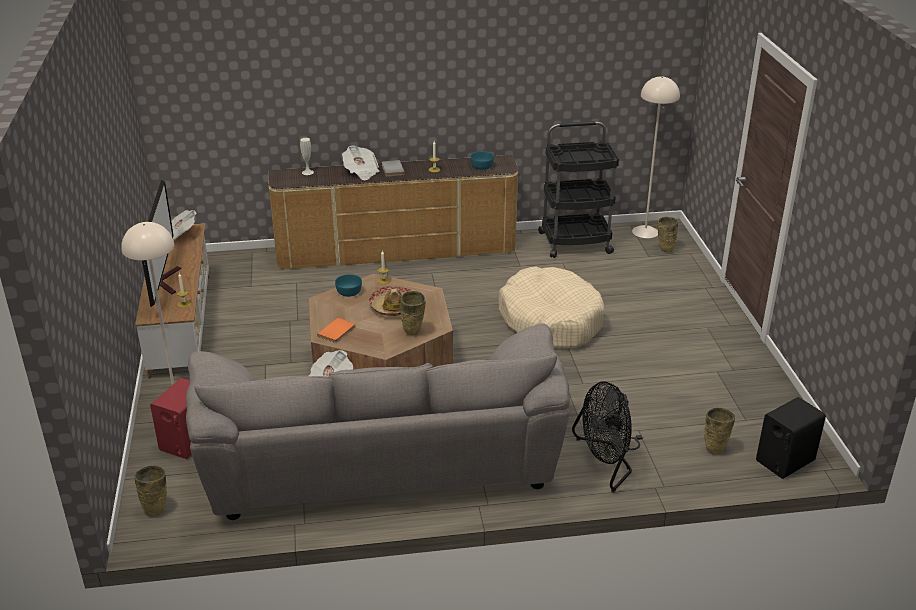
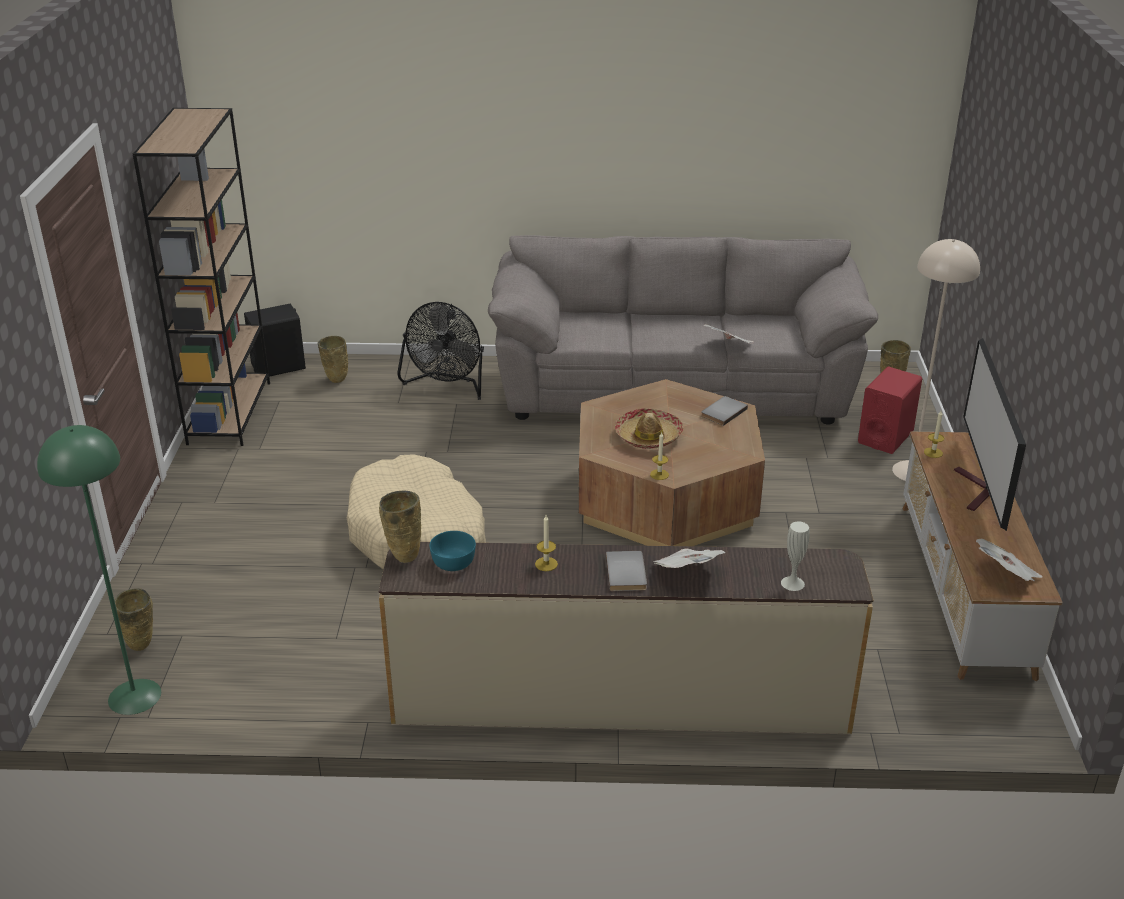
camera: 170 degrees left, 0 degrees up
orange book [317,318,355,343] -> grey book [701,396,748,426]
turquoise bowl [335,274,362,297] -> none
beige vase [400,291,426,335] -> beige vase moved to [379,490,421,563]
black cart [538,121,619,258] -> none
black fan [572,381,644,492] -> black fan turned 120 degrees clockwise [397,302,484,400]
beige floor lamp [632,76,680,238] -> green floor lamp [37,425,161,715]
none -> beige bookcase [133,108,270,446]

